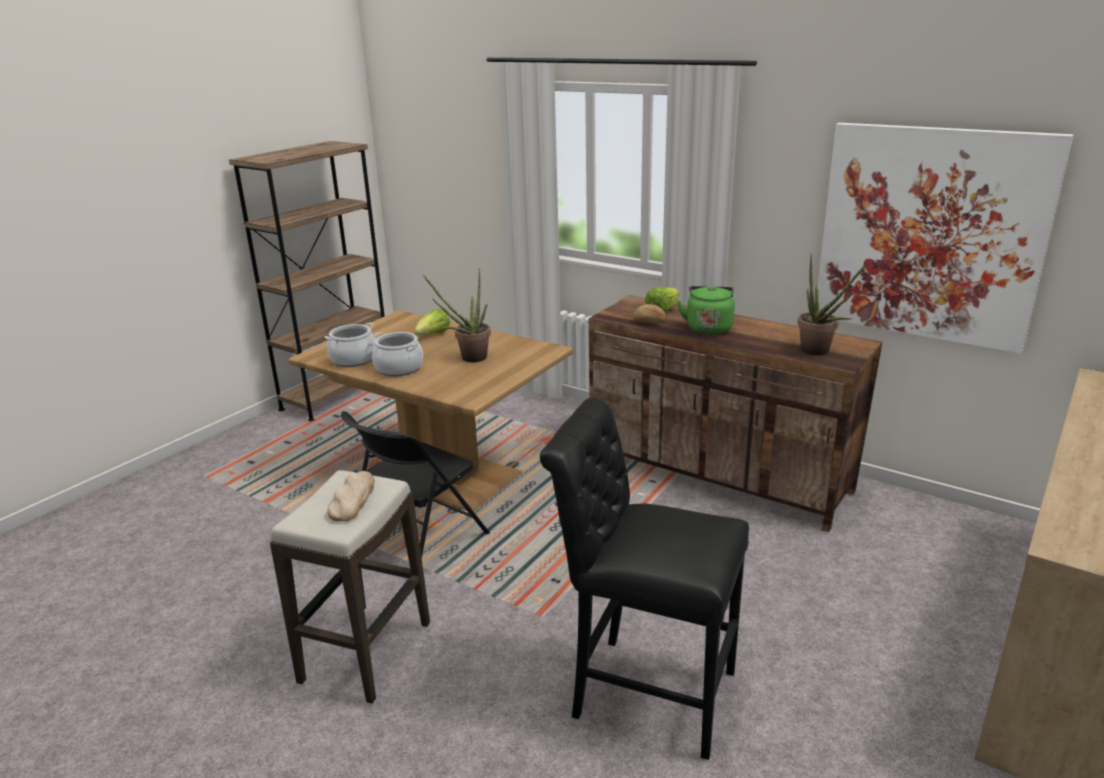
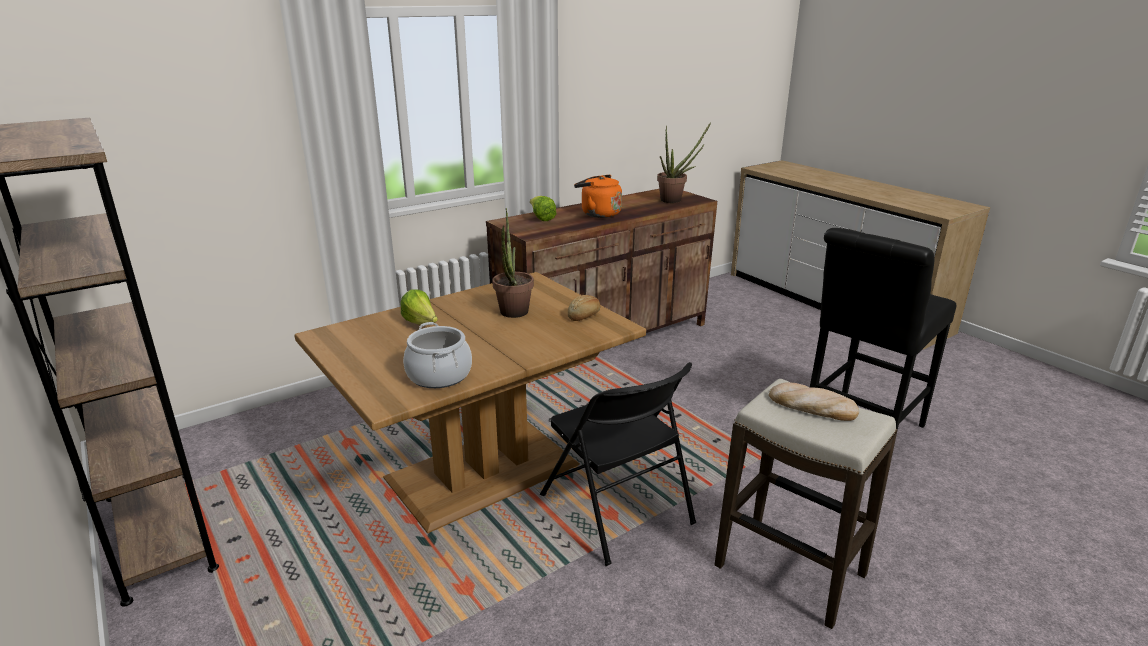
camera: 70 degrees left, 0 degrees up
cooking pot [372,332,423,376] -> none
bread [634,304,667,324] -> bread moved to [568,295,601,321]
green kettle [677,286,735,335] -> orange kettle [574,175,622,218]
picture [818,123,1073,354] -> none

